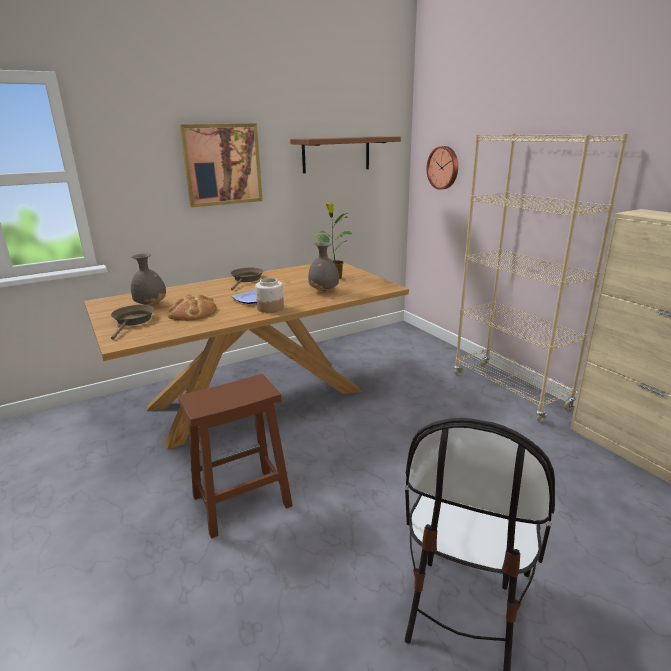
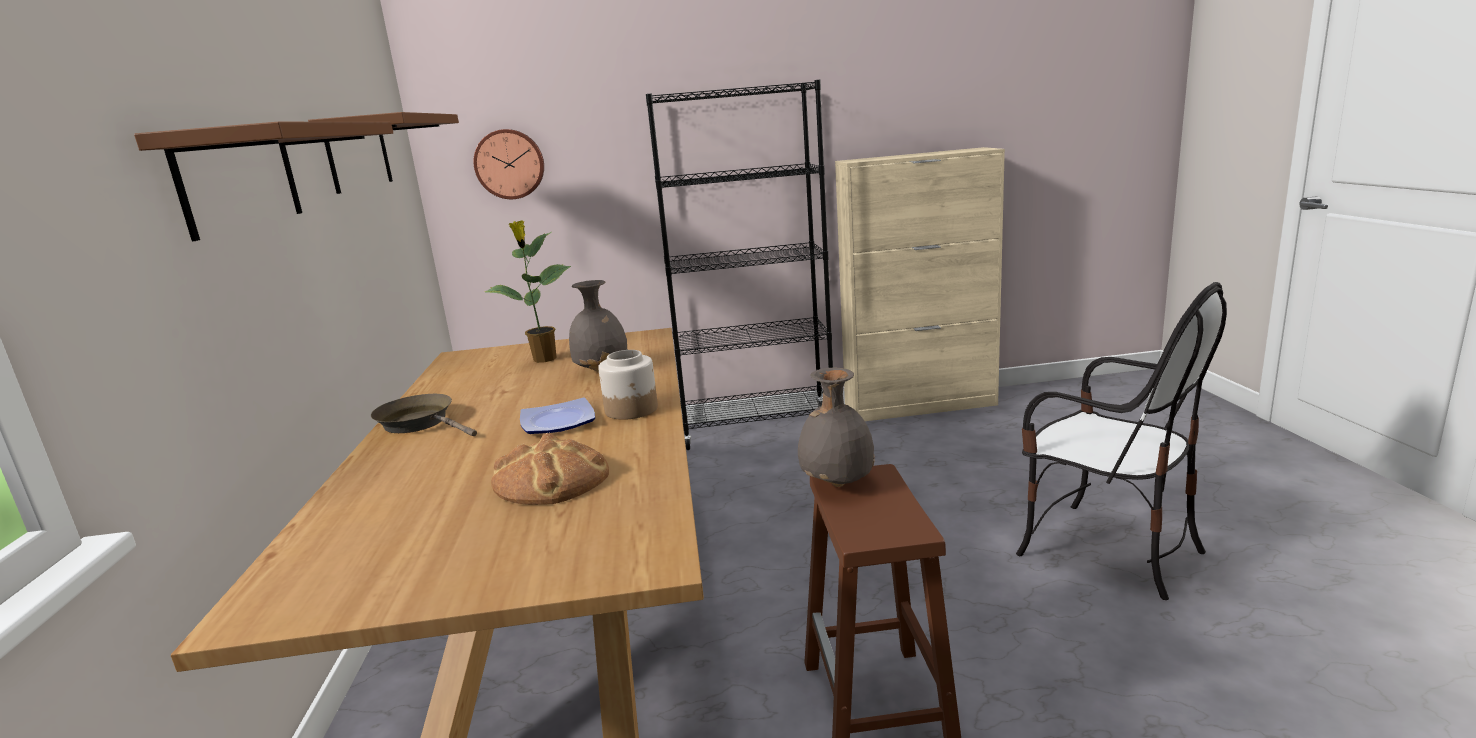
camera: 65 degrees left, 5 degrees down
brown frying pan [111,305,155,340] -> none
grey vase [131,253,166,306] -> grey vase moved to [798,368,875,487]
picture [180,124,263,207] -> brown shelf [134,122,393,241]
beige bookcase [454,133,628,422] -> black bookcase [646,80,833,450]

